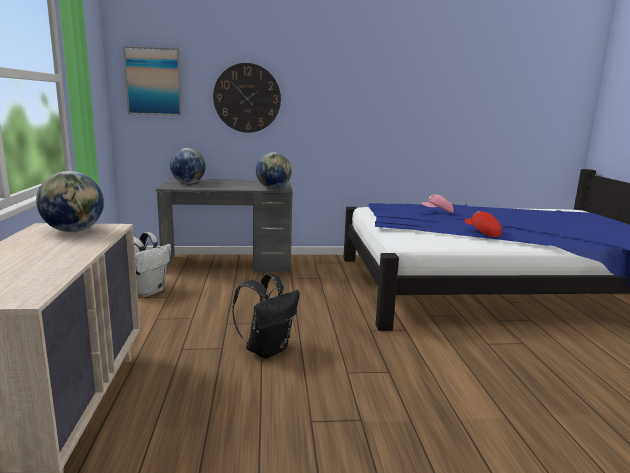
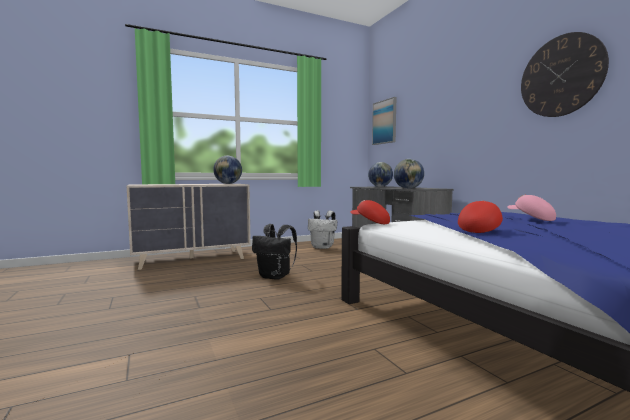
camera: 70 degrees right, 10 degrees down
wall clock [213,63,281,133] -> wall clock moved to [521,32,609,117]
none -> red cap [350,200,390,224]

